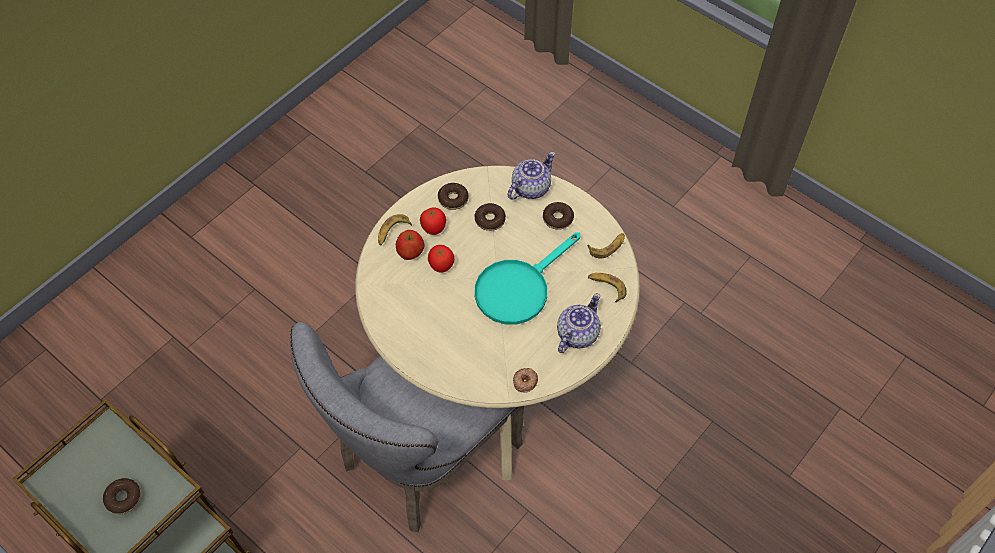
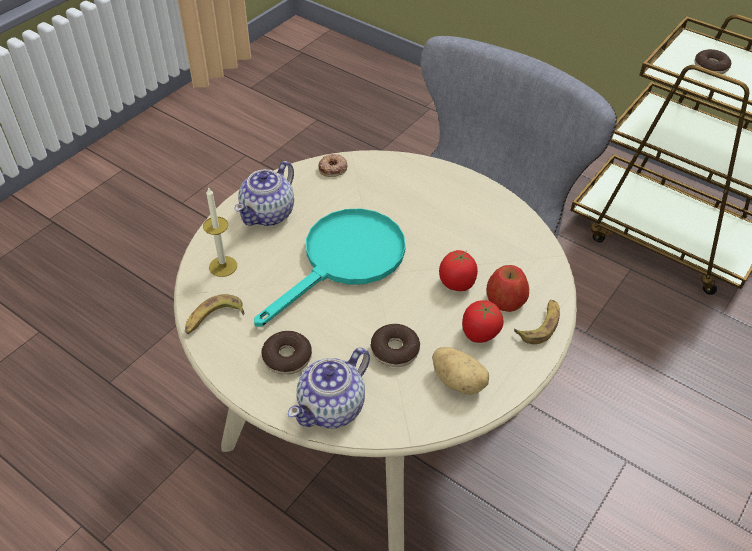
camera: 175 degrees right, 10 degrees down
donut [438,183,469,210] -> potato [432,347,489,395]
banana [588,273,627,303] -> candle [203,187,237,277]

